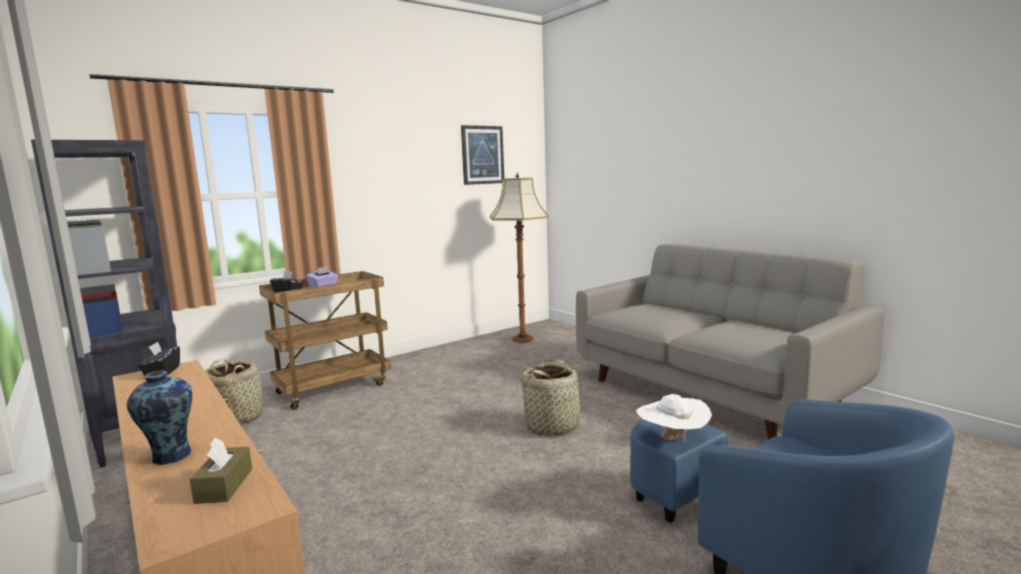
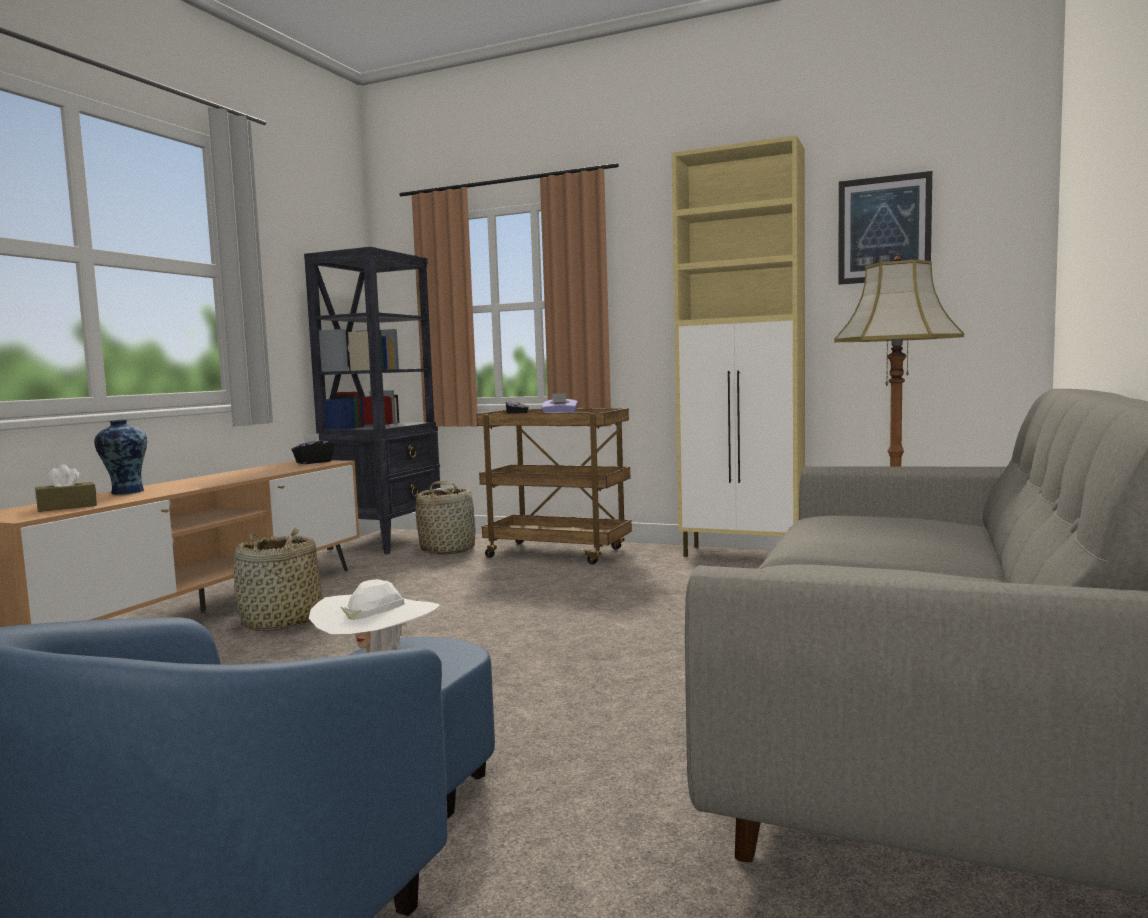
camera: 60 degrees right, 5 degrees down
basket [520,358,590,436] -> basket moved to [234,528,323,631]
none -> beige cabinet [671,135,805,557]

